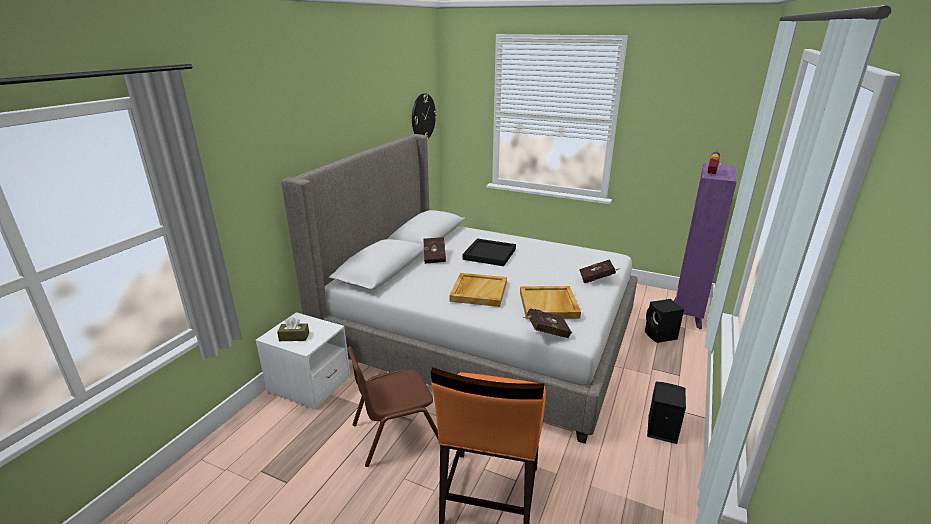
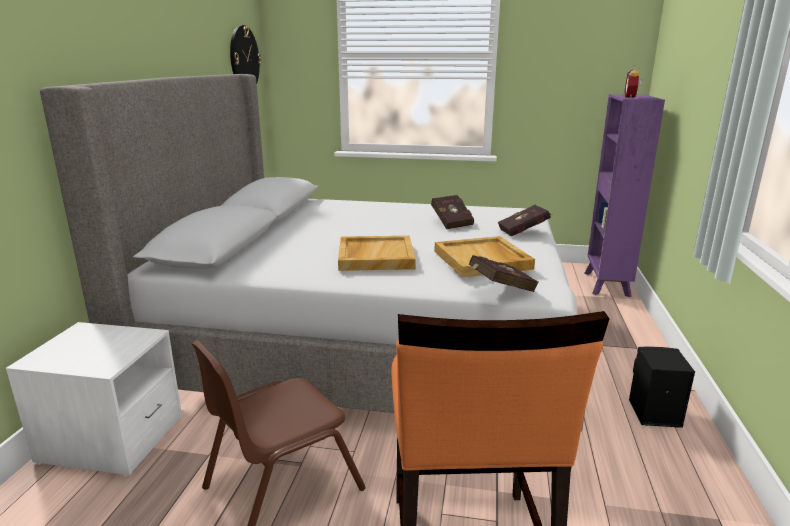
camera: 15 degrees left, 5 degrees down
brown tissue box [277,317,309,341] -> none
red book [423,237,446,264] -> red book moved to [431,195,474,229]
black tray [463,239,516,266] -> none
black speaker [645,299,684,343] -> none

